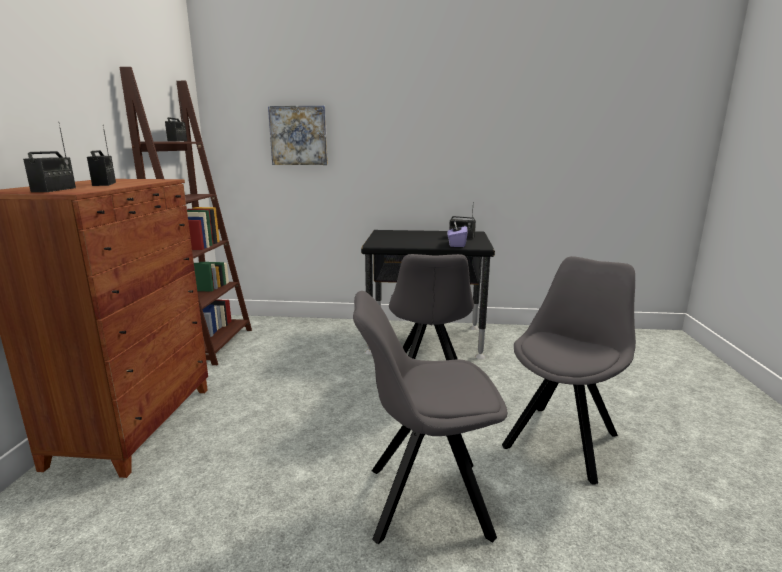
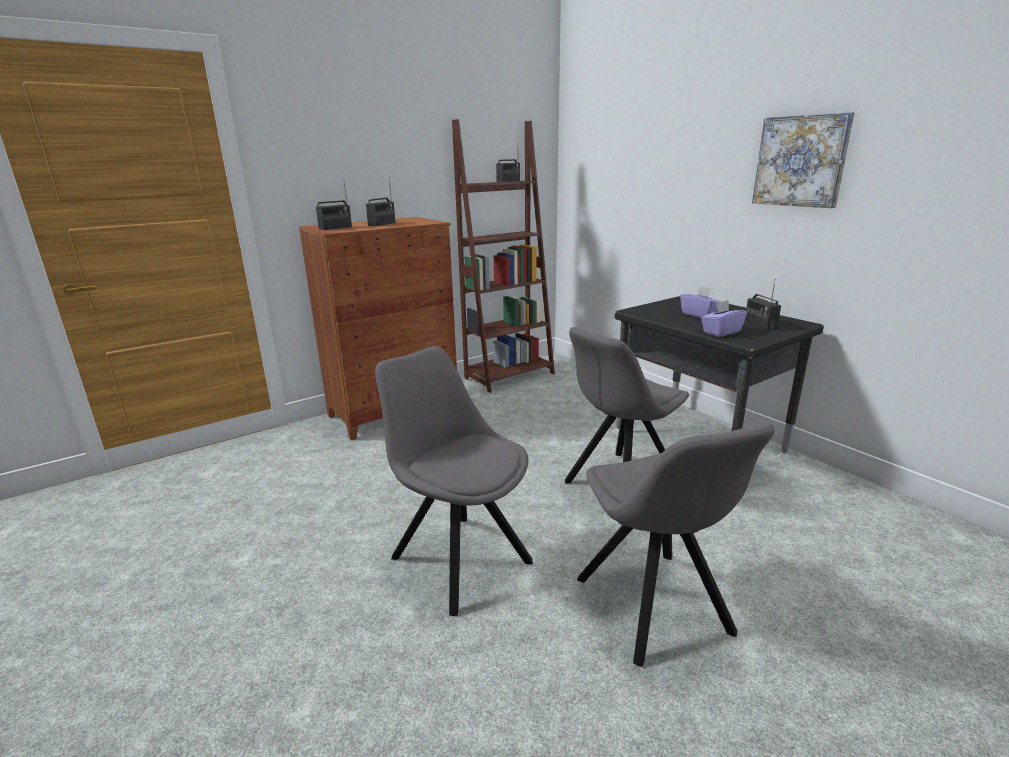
camera: 50 degrees right, 5 degrees up
picture [268,106,328,165] -> picture moved to [752,112,855,208]
grey chair [502,256,636,485] -> grey chair turned 75 degrees clockwise [577,423,775,667]
none -> purple tissue box [680,285,721,318]

